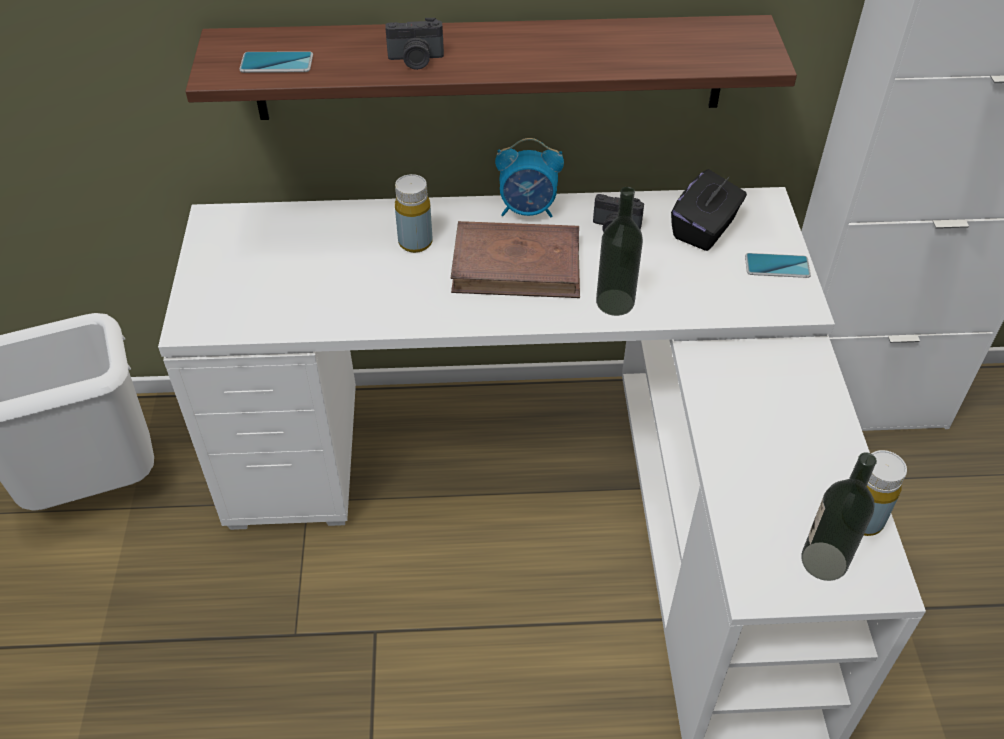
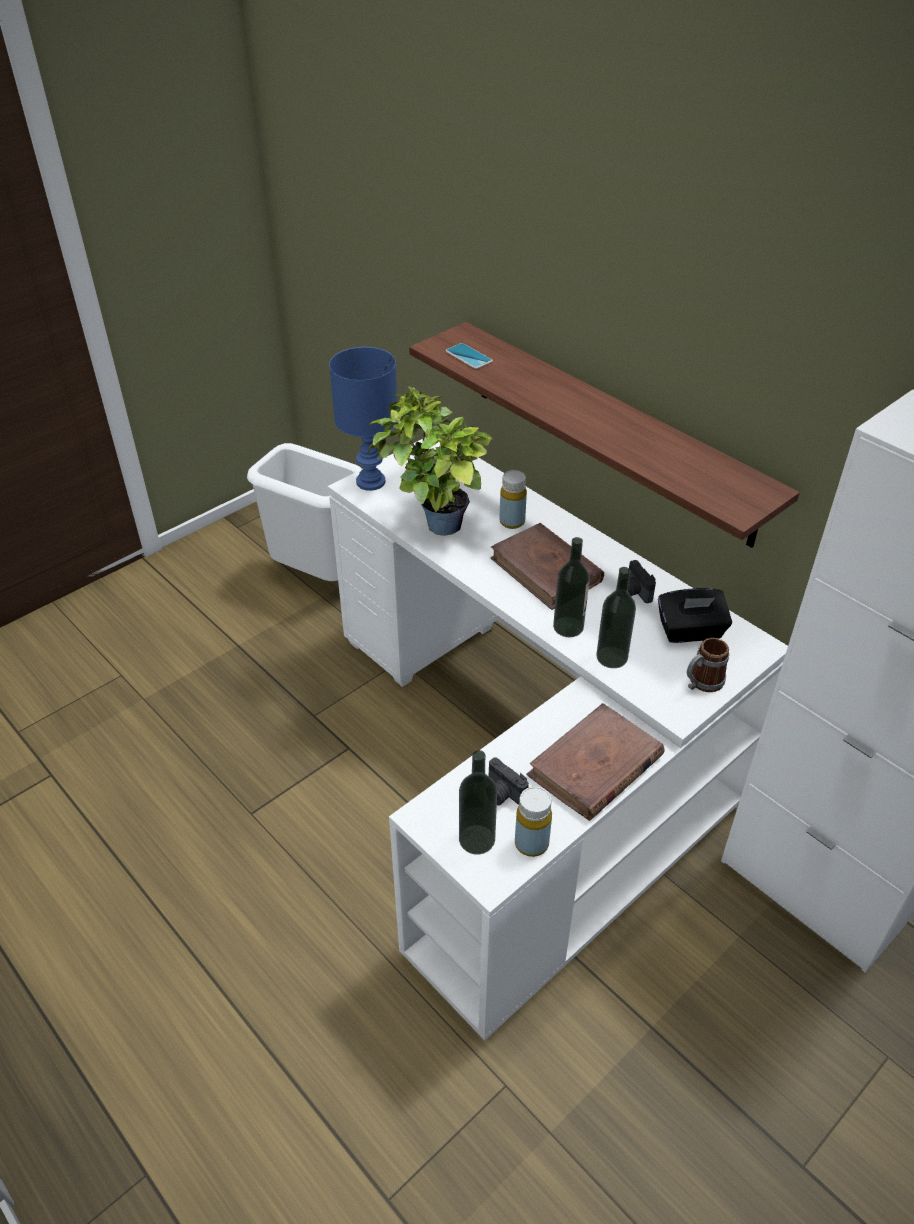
camera: 50 degrees right, 5 degrees down
camera [385,18,444,70] -> camera moved to [489,757,529,806]
alarm clock [495,138,564,217] -> none
phone [745,253,811,278] -> mug [687,638,729,692]
none -> blue table lamp [329,347,397,491]
none -> potted plant [368,386,494,536]
none -> brown book [526,703,665,821]
none -> bottle [596,567,636,668]

